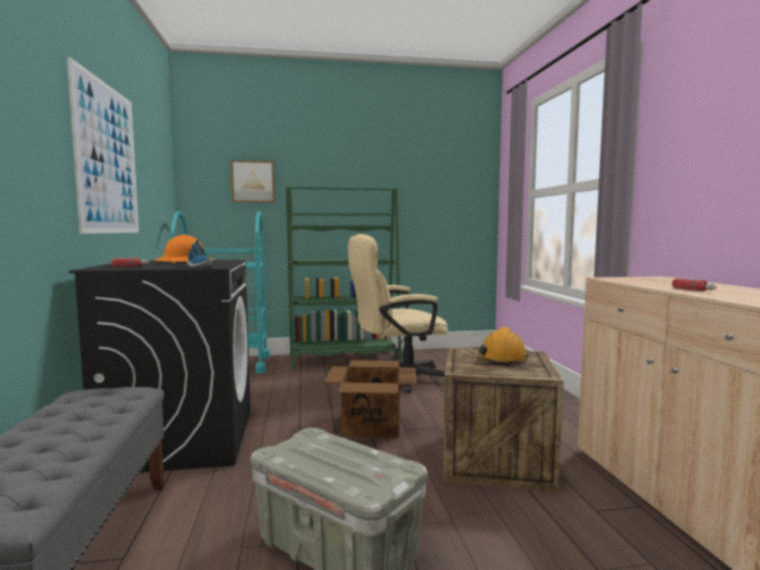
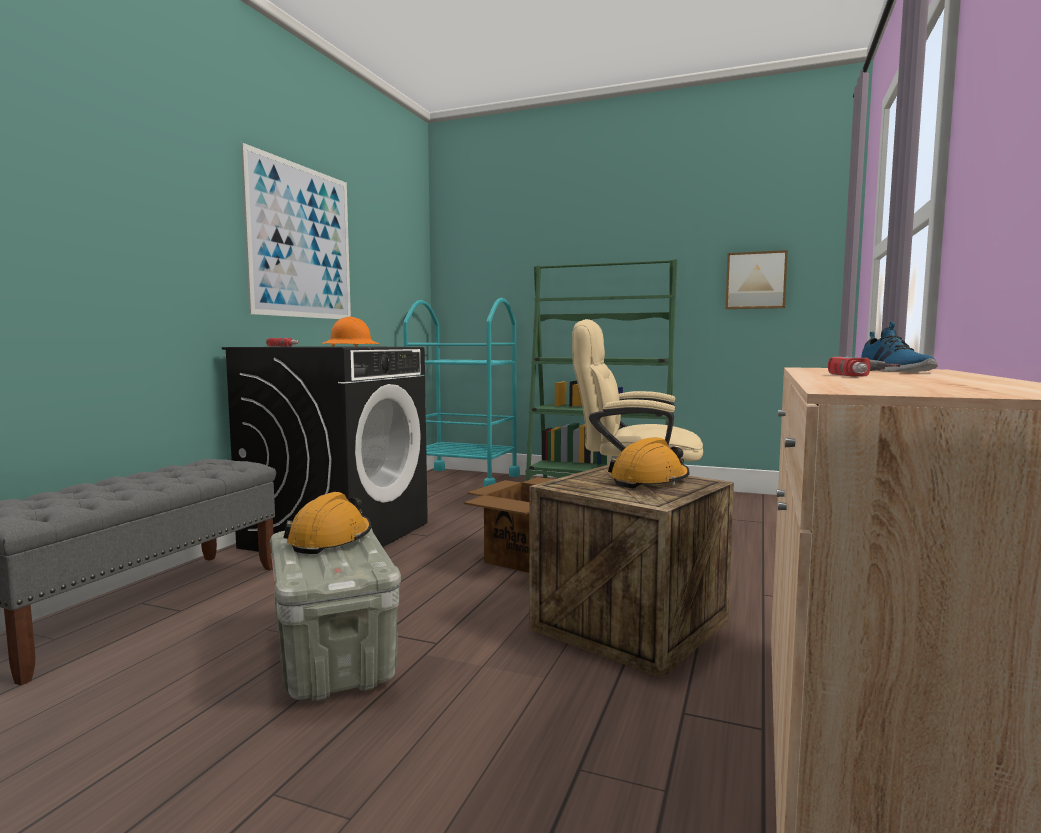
camera: 30 degrees right, 0 degrees up
shoe [187,240,213,267] -> shoe moved to [861,322,938,372]
picture [231,160,275,203] -> picture moved to [726,250,788,309]
none -> orange hard hat [283,492,371,554]

